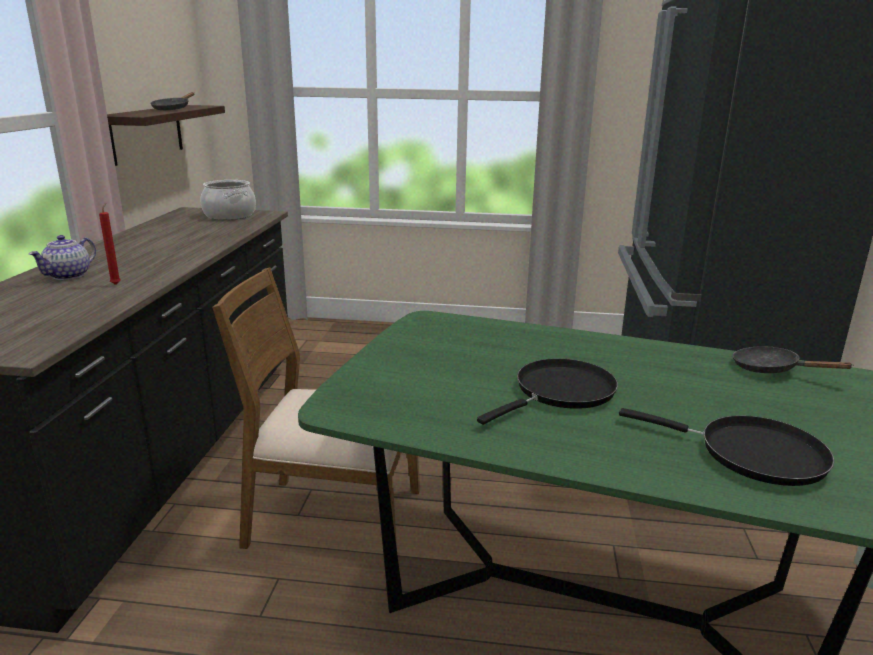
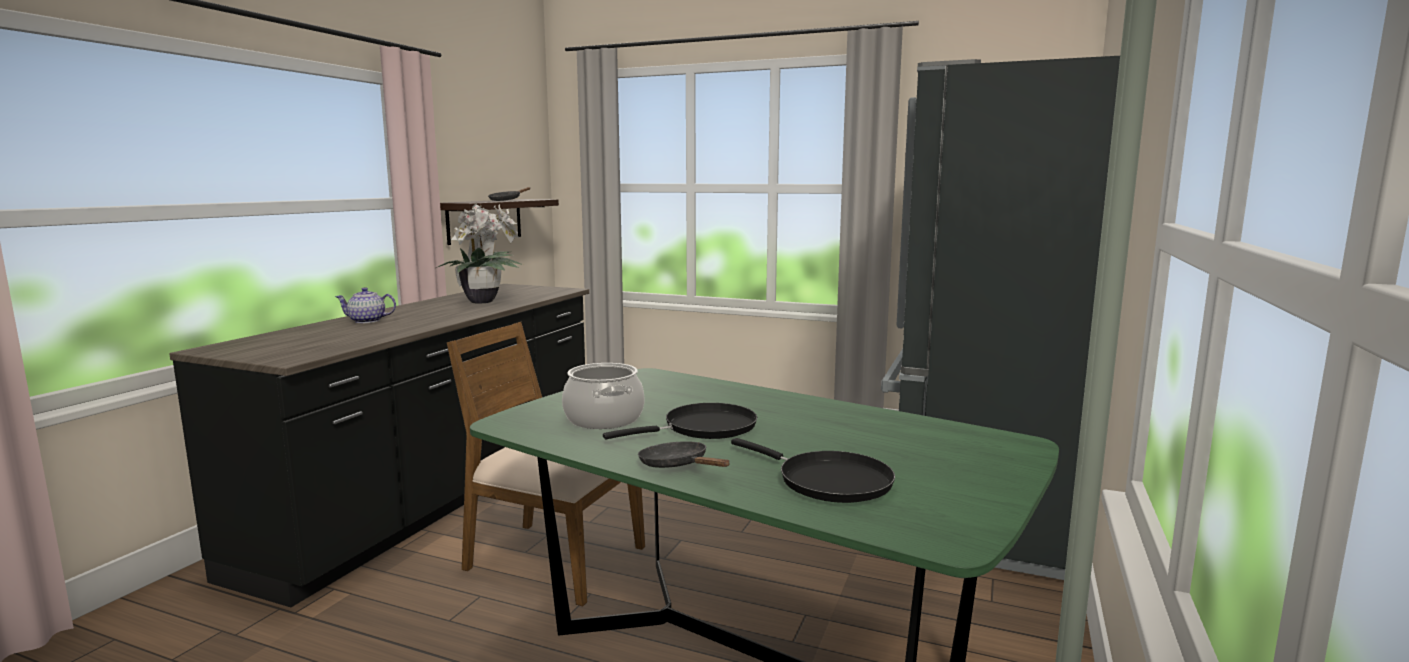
camera: 15 degrees right, 10 degrees down
teapot [29,235,96,280] -> teapot turned 45 degrees clockwise [335,287,396,323]
red candle [99,203,121,285] -> none
cooking pot [200,180,256,220] -> cooking pot moved to [562,363,644,429]
black frying pan [733,346,854,373] -> black frying pan moved to [638,441,730,468]
none -> potted plant [436,203,523,303]

